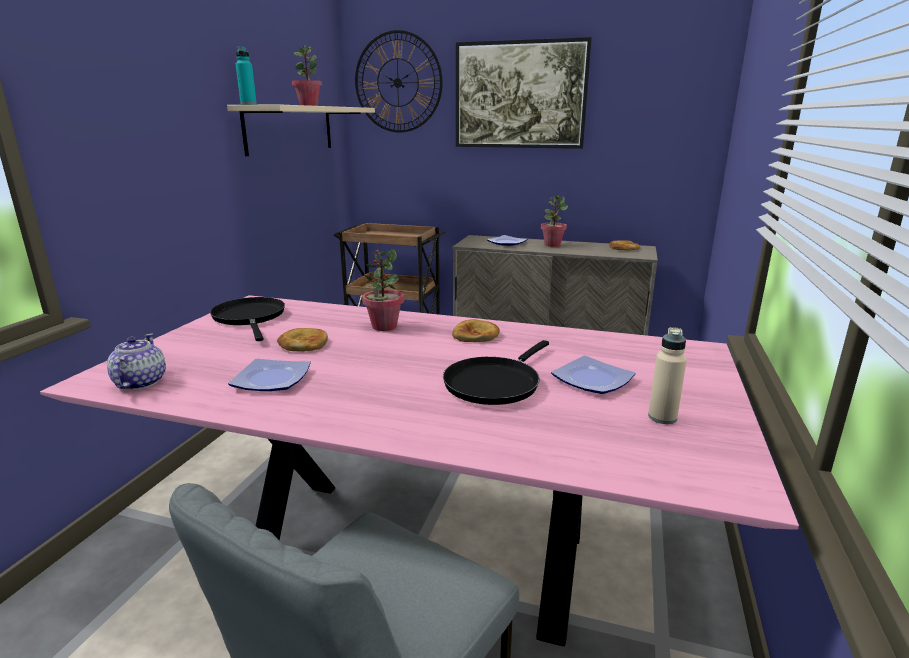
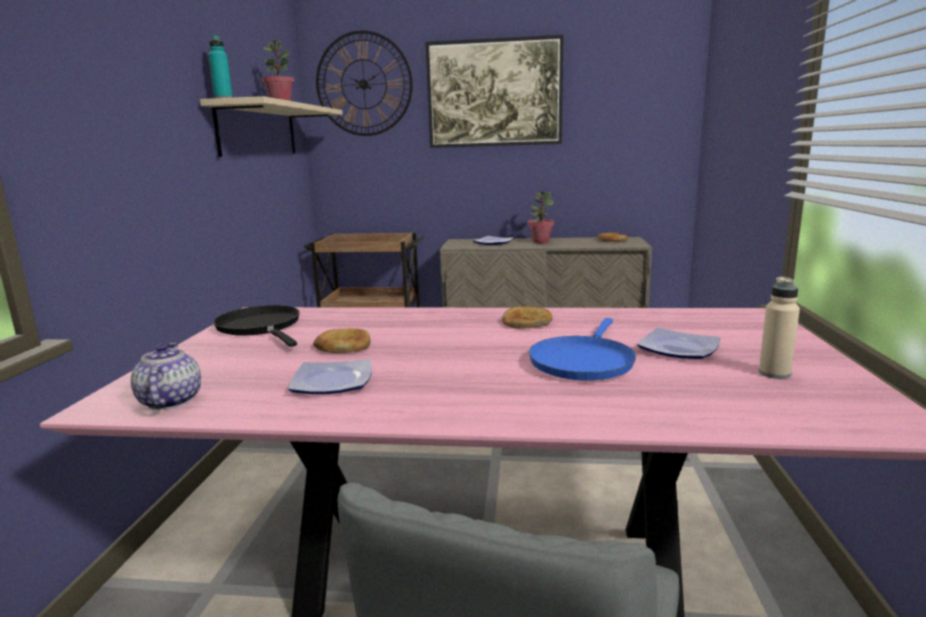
camera: 10 degrees left, 5 degrees down
potted plant [362,249,404,331] -> none
black frying pan [443,340,549,405] -> blue frying pan [529,318,636,381]

